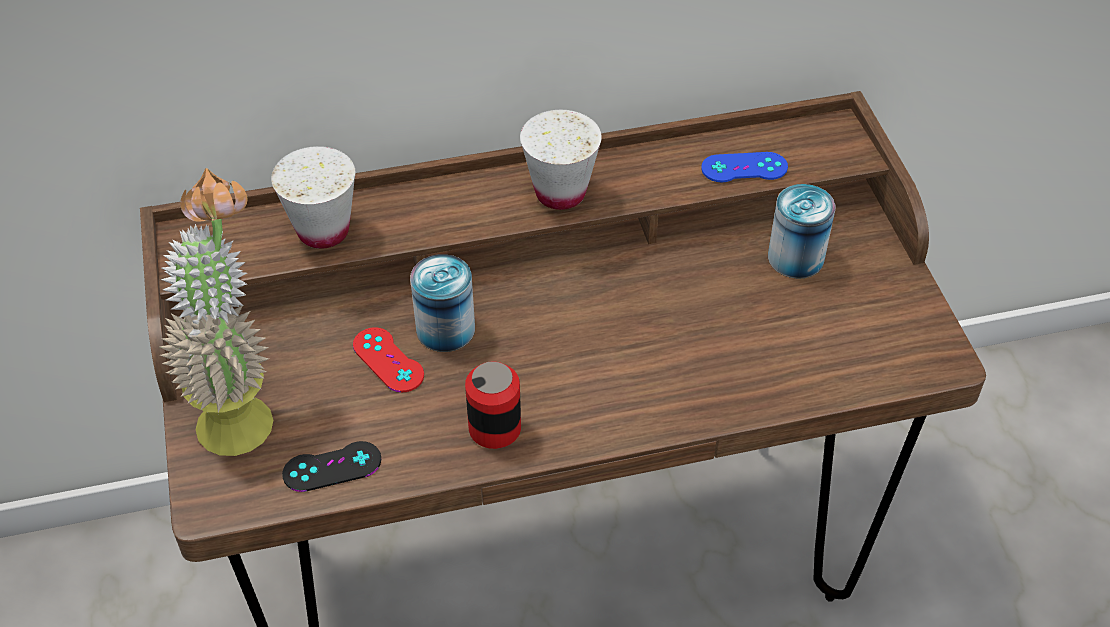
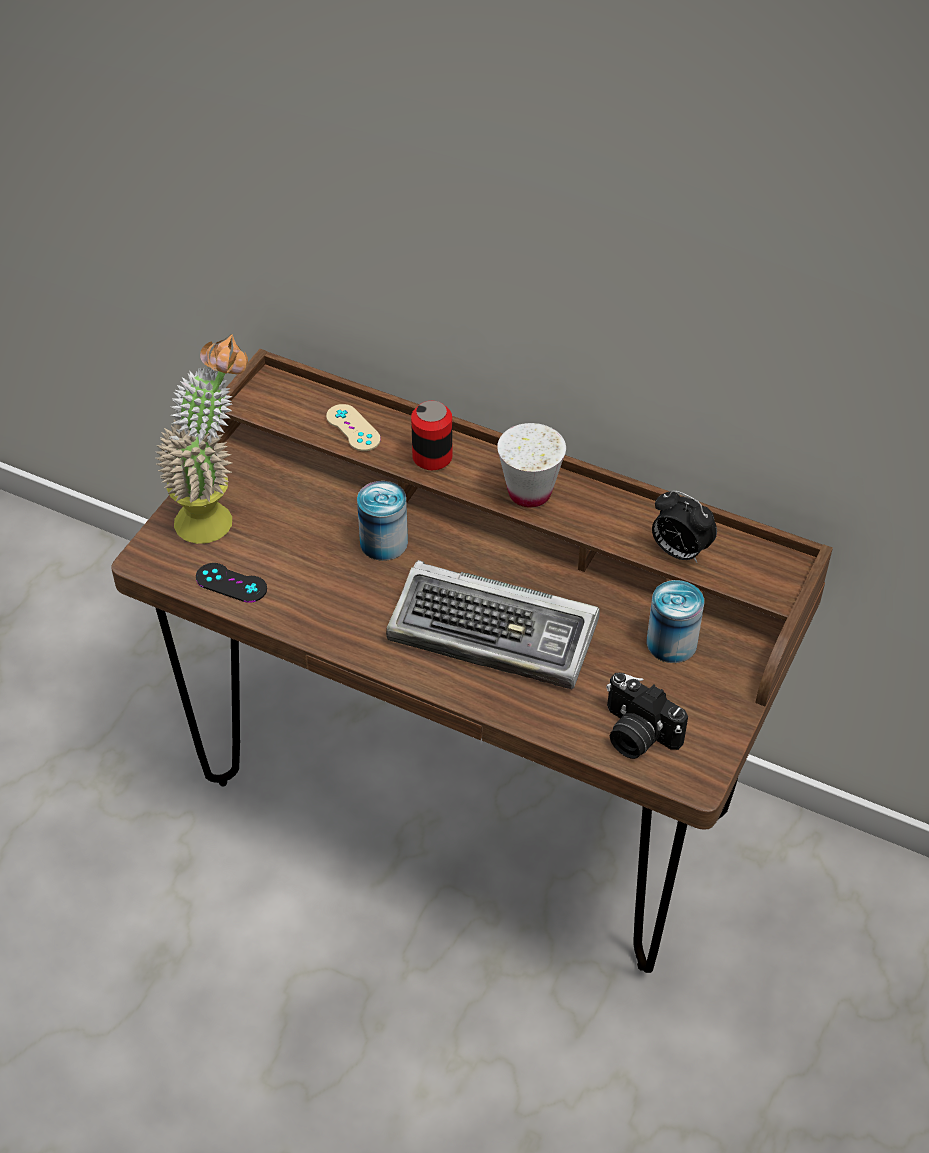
camera: 40 degrees right, 0 degrees up
white cup [271,146,355,249] -> beige game controller [326,404,381,451]
red game controller [353,327,424,392] -> none
can [465,361,521,449] -> can moved to [411,401,452,470]
blue game controller [701,152,788,182] -> alarm clock [652,490,717,563]
none -> keyboard [386,560,600,690]
none -> camera [606,673,688,759]

